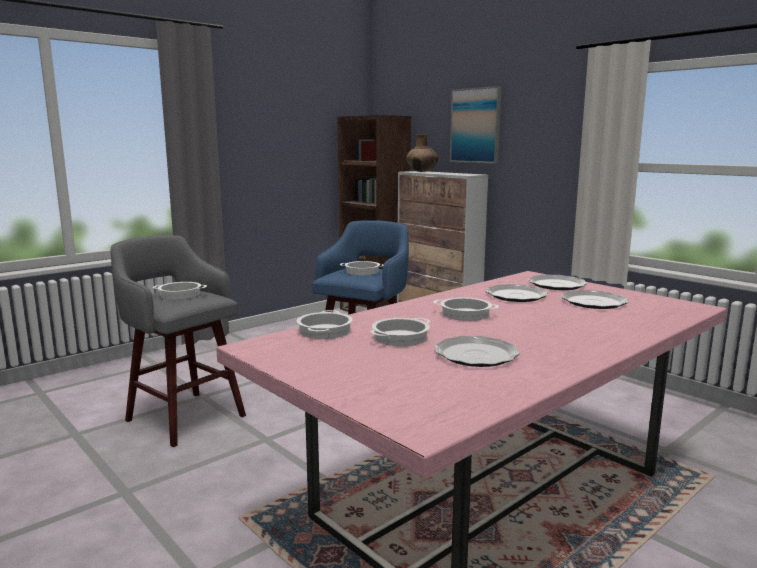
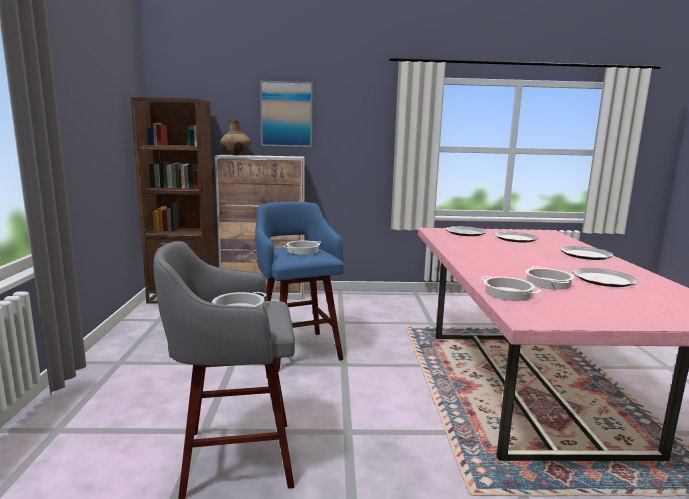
camera: 50 degrees left, 0 degrees up
cooking pot [433,297,499,321] -> none
plate [486,284,548,302] -> plate moved to [560,246,613,260]

